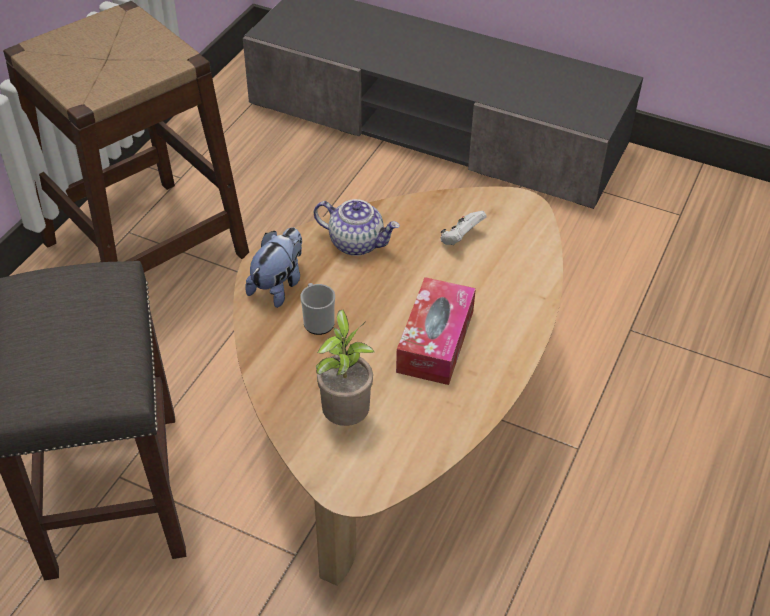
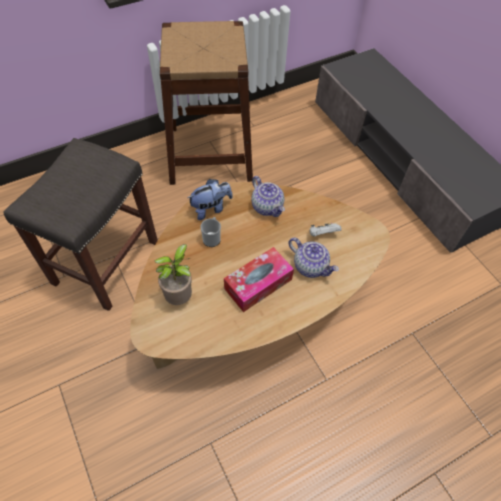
camera: 35 degrees right, 10 degrees up
none -> teapot [288,238,339,278]

